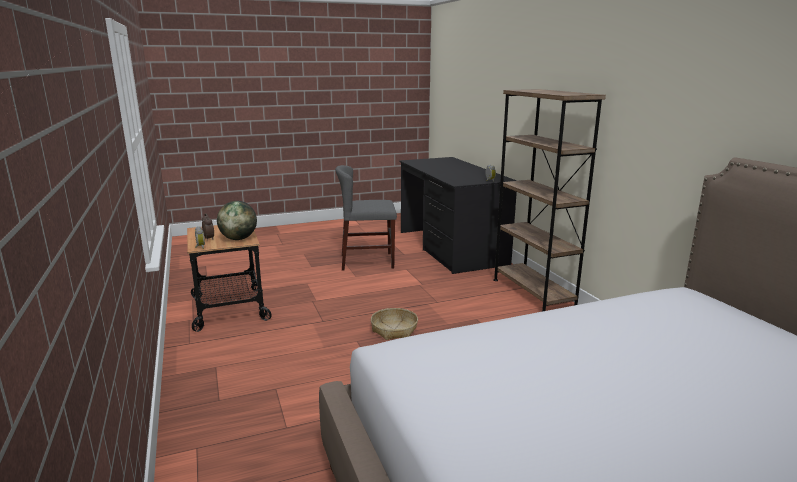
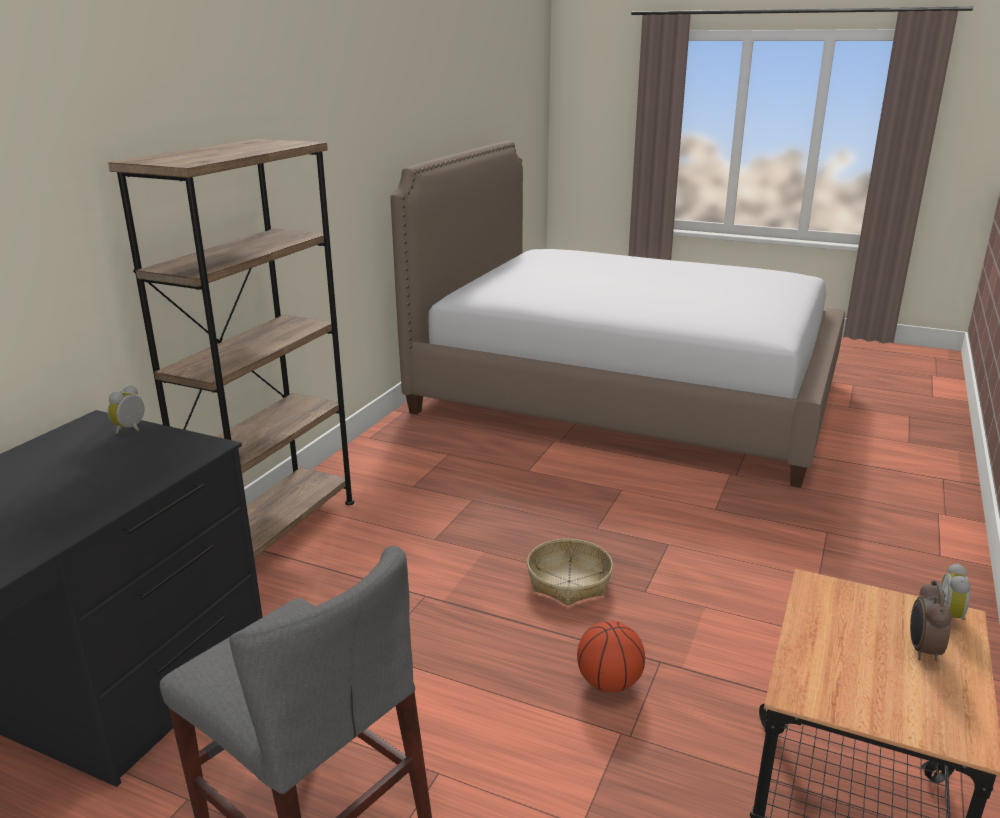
camera: 135 degrees left, 5 degrees up
globe [217,201,257,240] -> none
none -> basketball [577,621,645,692]

